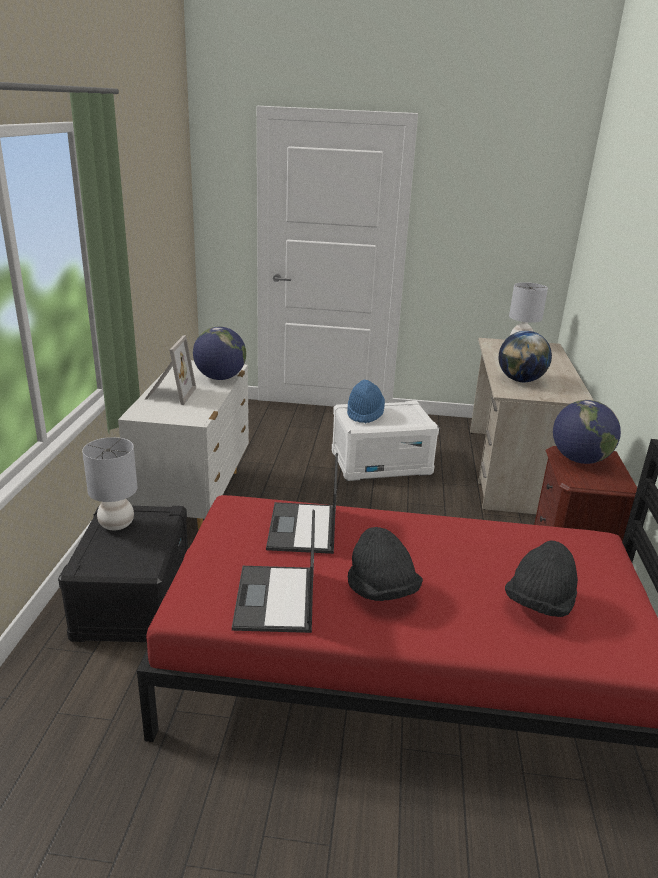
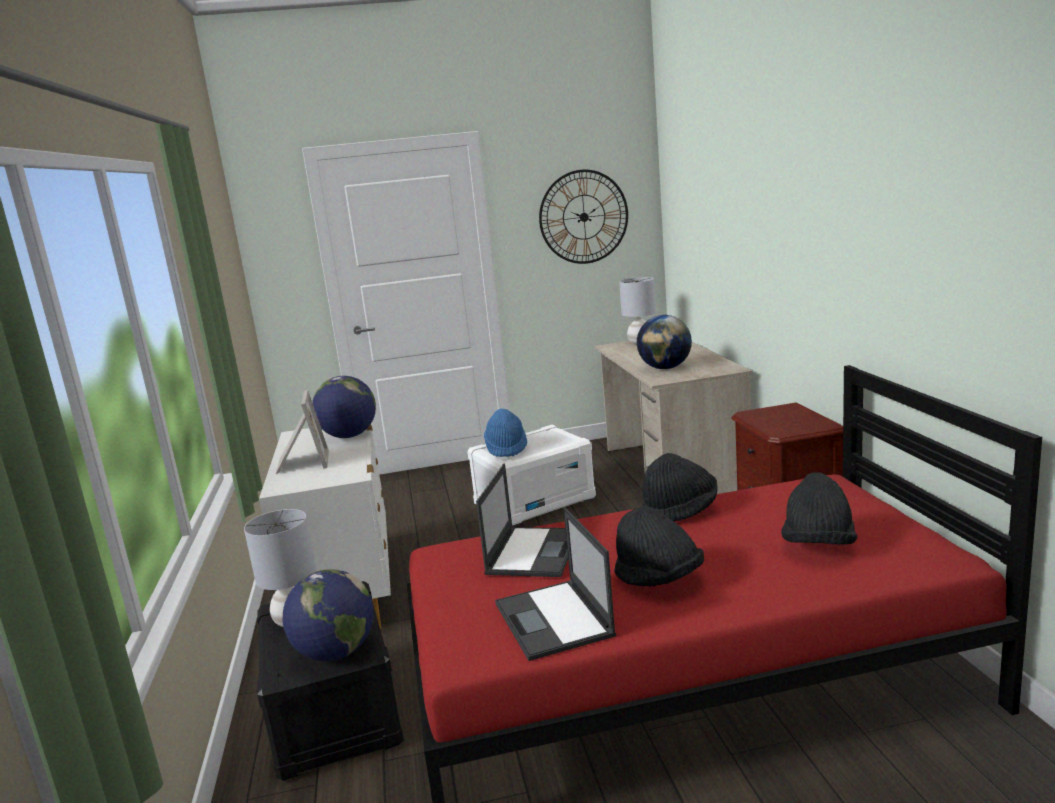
camera: 15 degrees left, 10 degrees down
laptop [266,453,338,554] -> laptop turned 150 degrees counterclockwise [476,464,568,577]
globe [553,400,621,464] -> globe moved to [283,569,374,661]
none -> wall clock [539,169,628,264]
none -> black hat [642,453,718,522]

